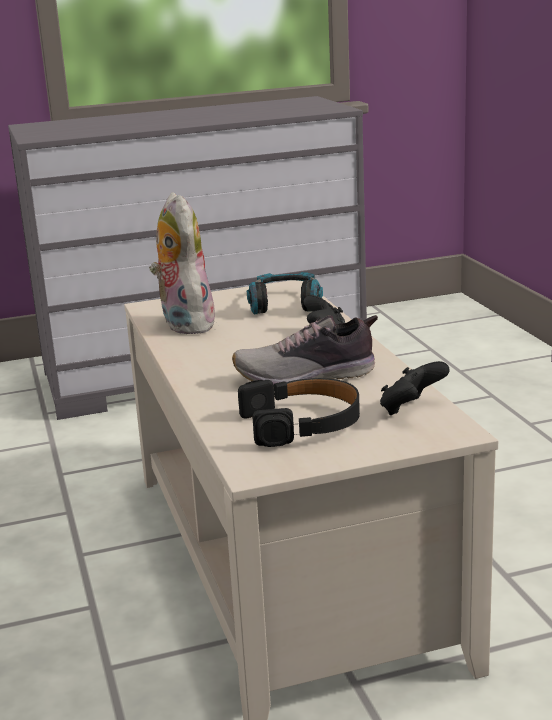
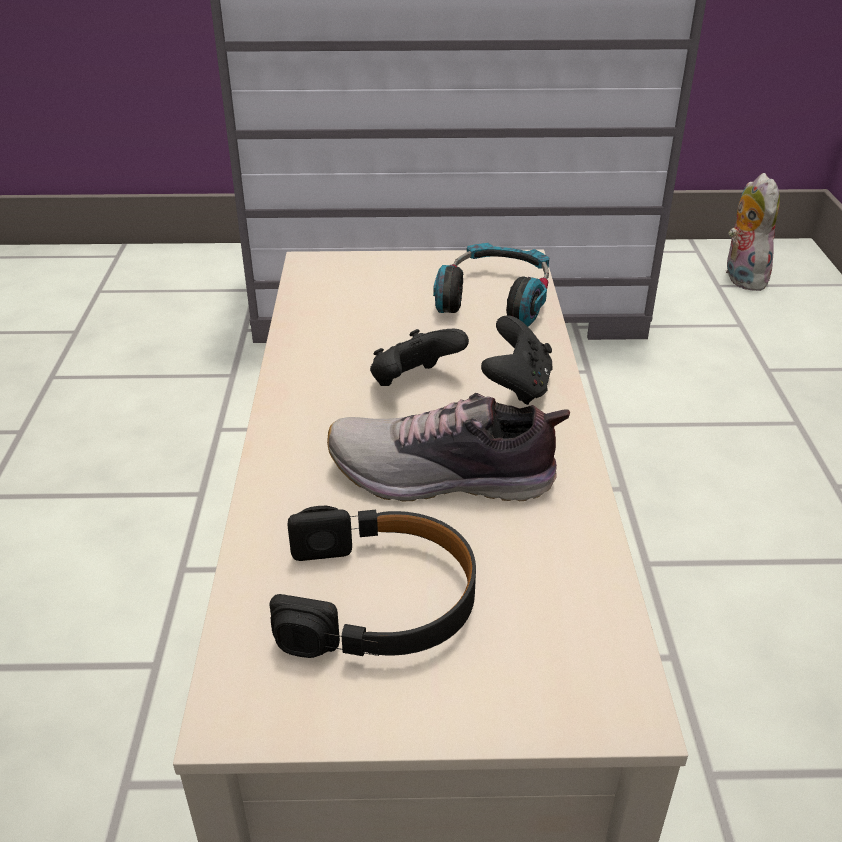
camera: 15 degrees right, 15 degrees up
plush toy [150,192,215,334] -> plush toy moved to [726,173,780,291]
black game controller [380,361,450,415] -> black game controller moved to [370,329,469,386]

